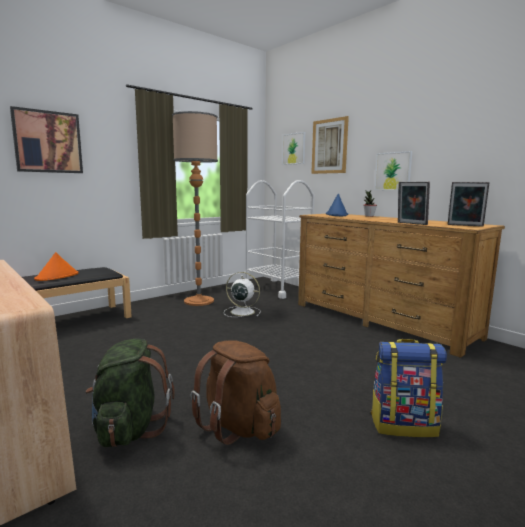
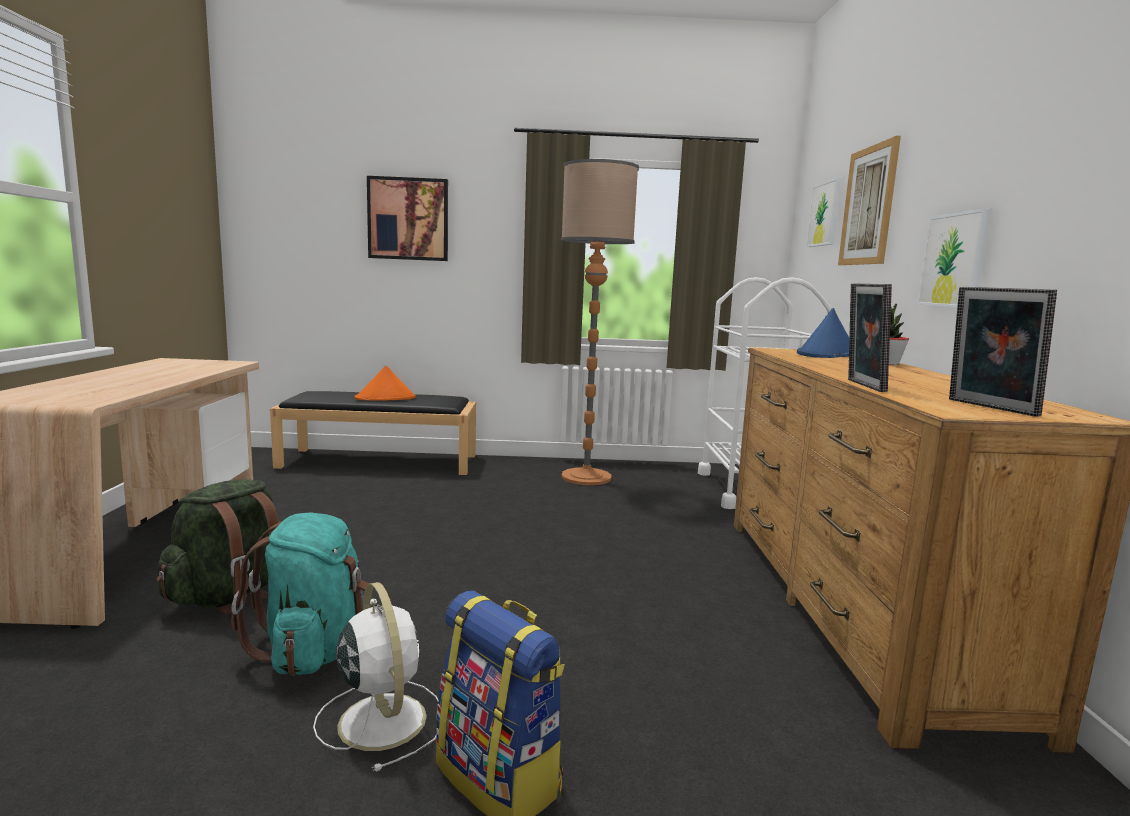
camera: 40 degrees right, 0 degrees up
brown backpack [190,340,281,445] -> turquoise backpack [231,513,370,676]
white fan [224,272,260,317] -> white fan moved to [313,582,438,772]

